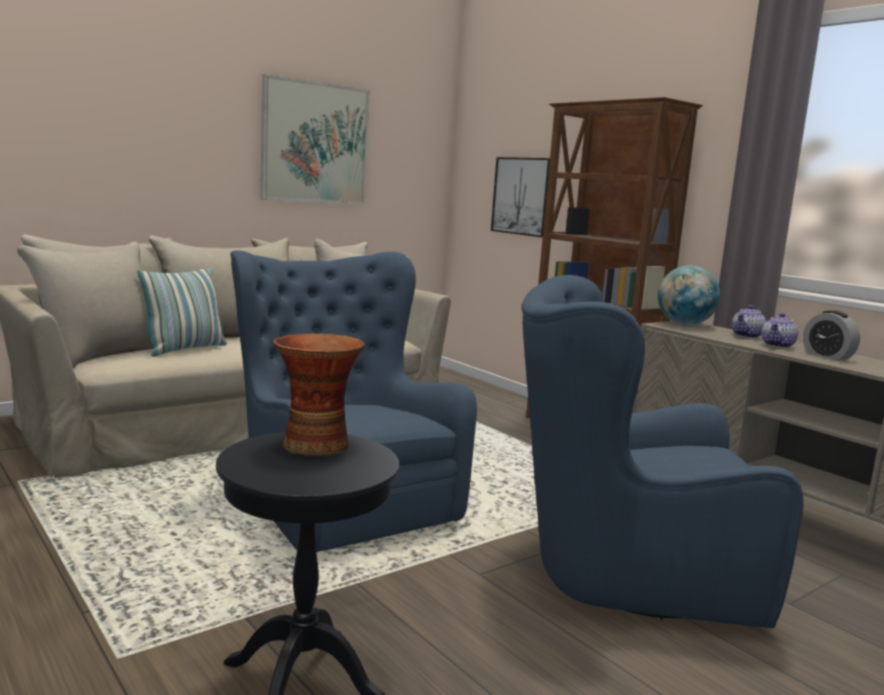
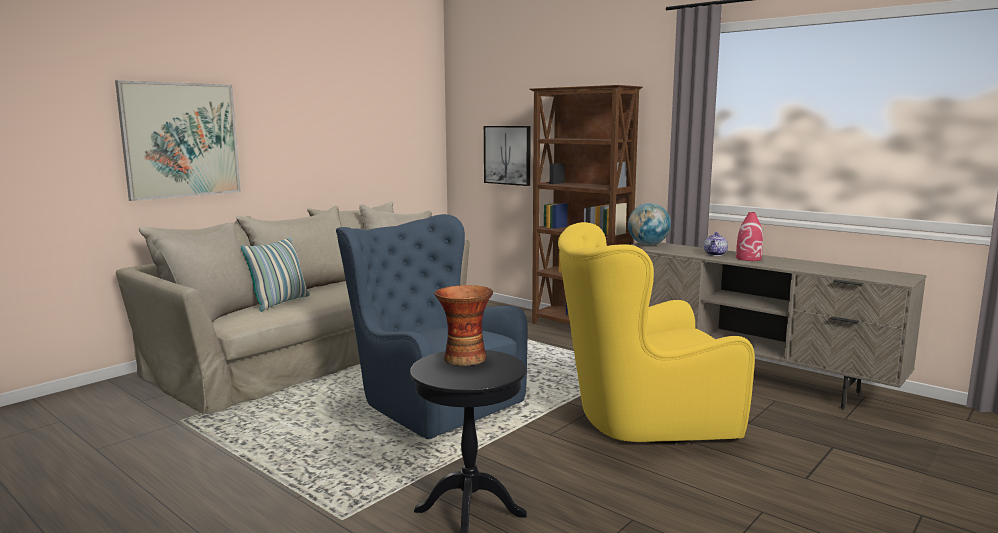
camera: 10 degrees left, 0 degrees up
picture [260,74,370,204] -> picture moved to [115,80,241,201]
blue armchair [522,275,804,628] -> yellow armchair [558,222,755,444]
teapot [732,305,766,338] -> none
alarm clock [803,310,860,360] -> red vase [736,212,763,261]

